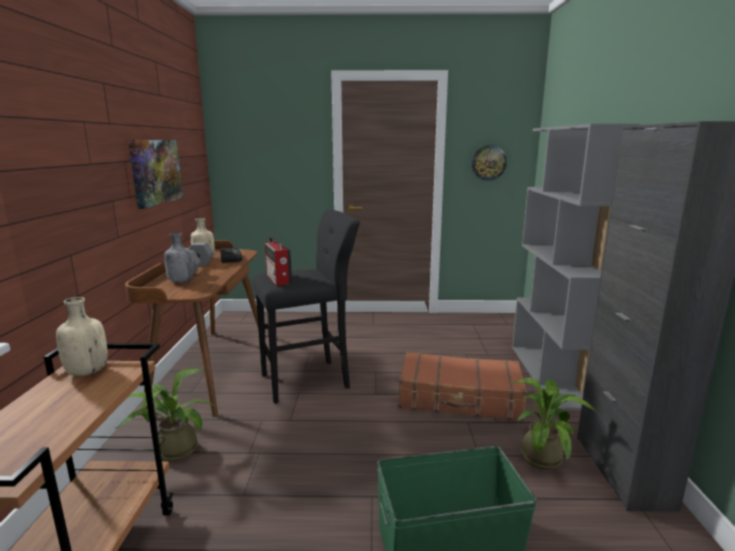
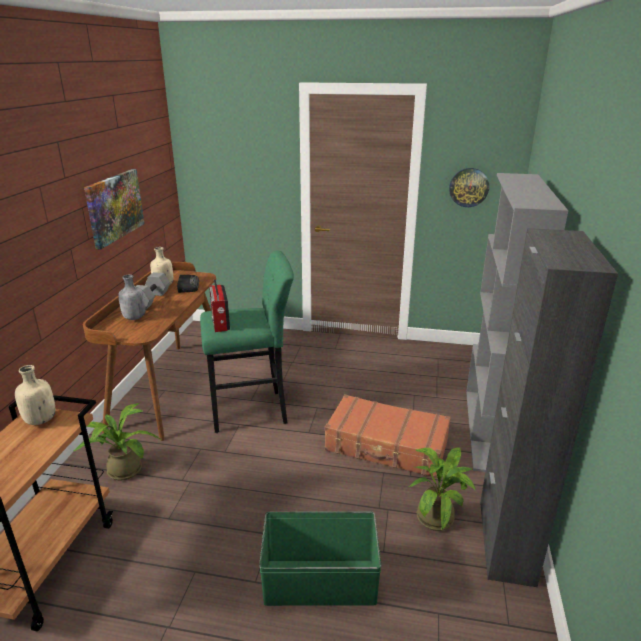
camera: 10 degrees right, 10 degrees up
black stool [252,209,360,404] -> green stool [200,251,294,433]

